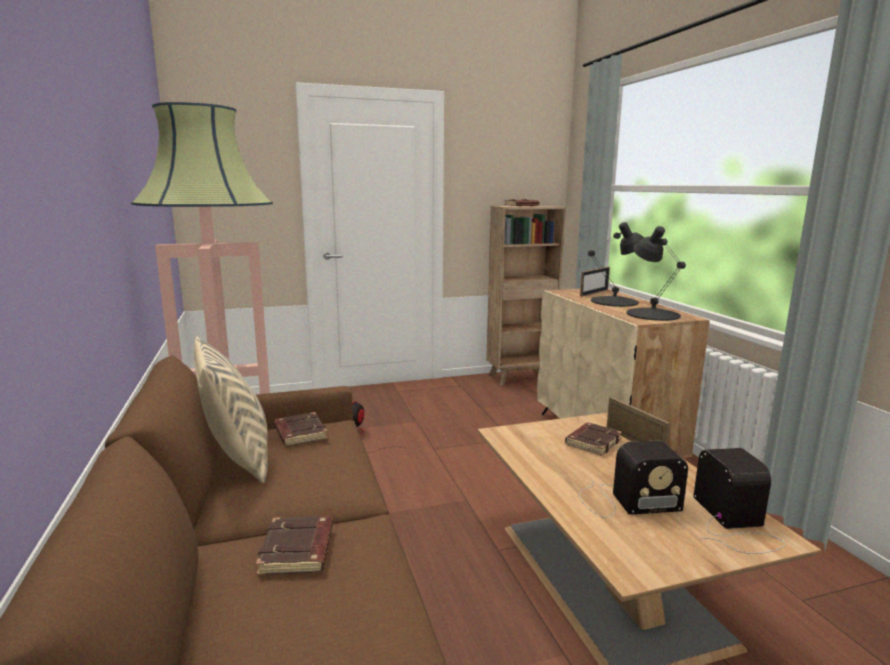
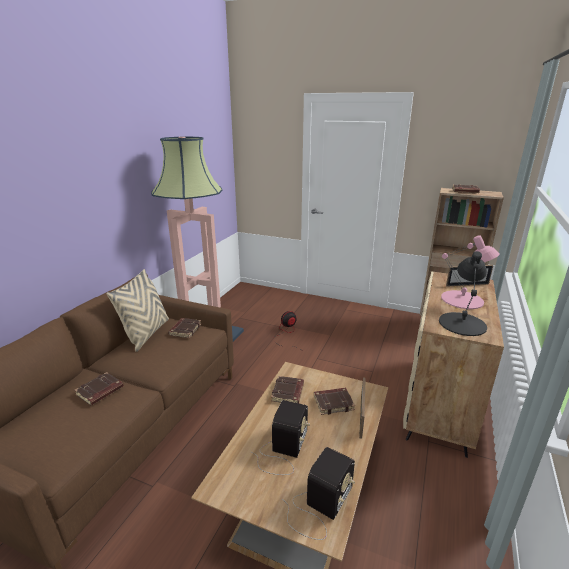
camera: 40 degrees right, 10 degrees up
radio [579,441,688,518] -> radio turned 105 degrees counterclockwise [251,400,310,475]
black table lamp [588,222,644,307] -> pink table lamp [441,235,500,309]
none -> brown book [271,376,304,403]

